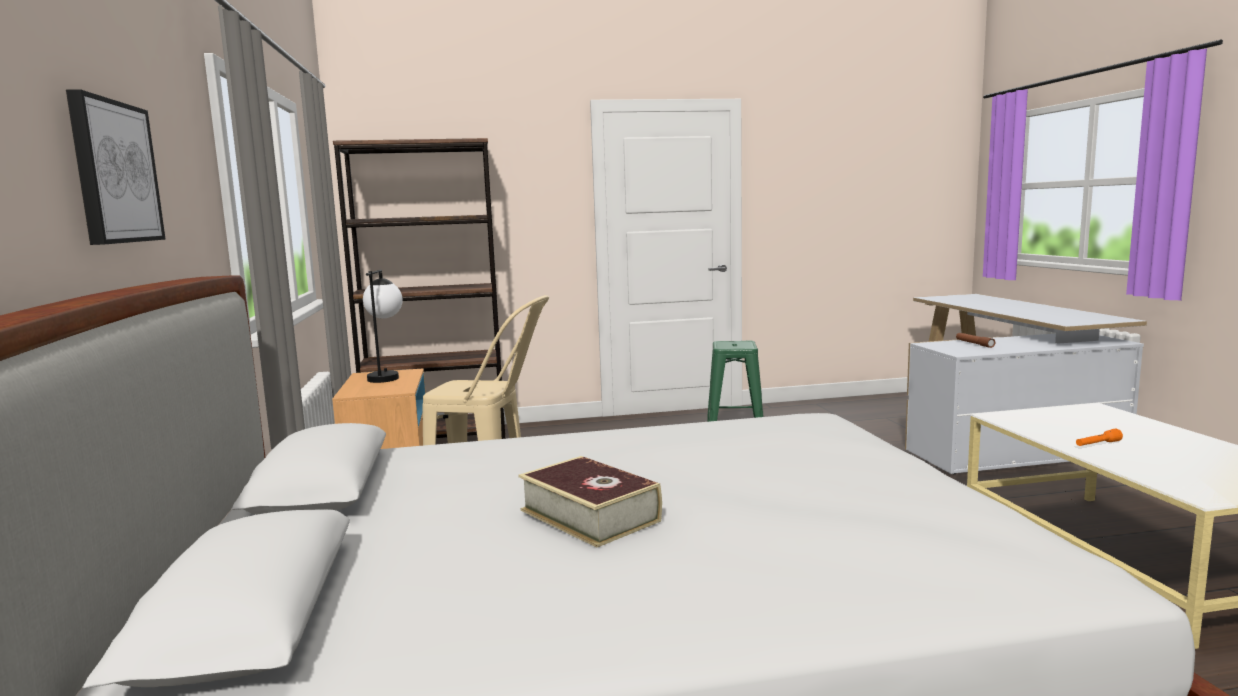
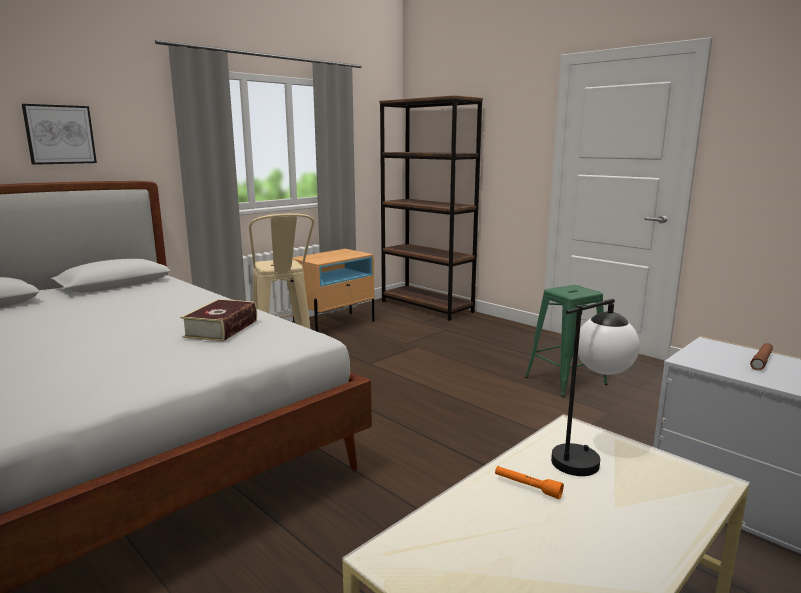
camera: 55 degrees right, 5 degrees up
table lamp [363,269,403,383] -> table lamp moved to [551,299,640,476]
book [519,456,662,548] -> book moved to [180,299,257,341]

